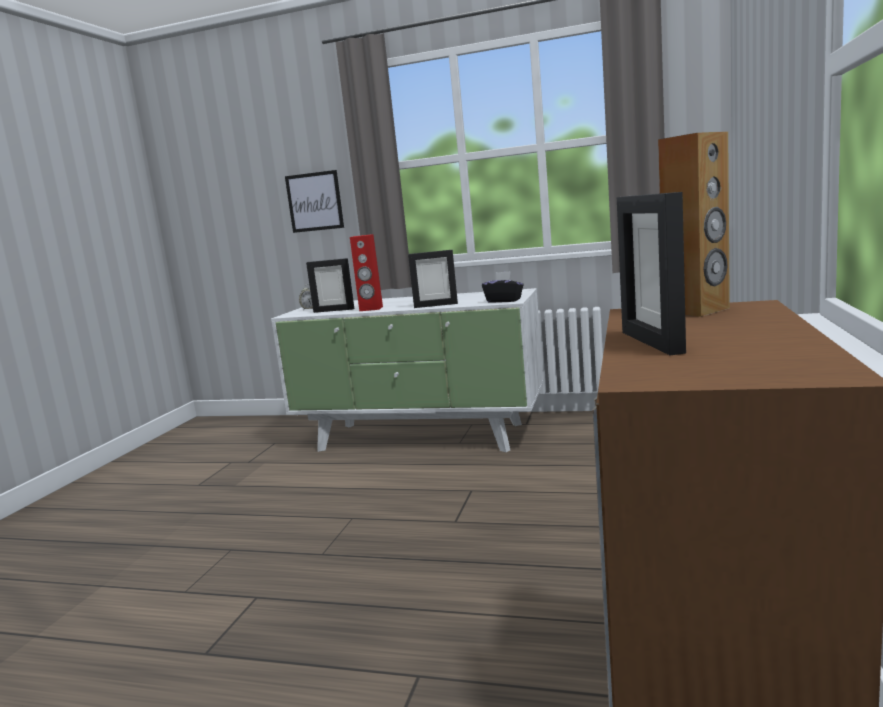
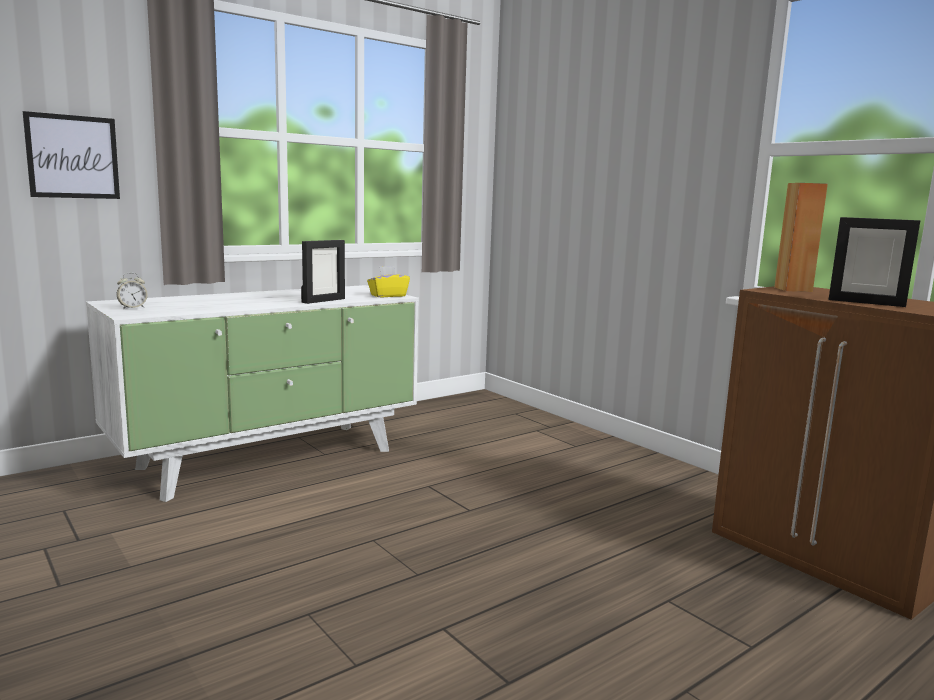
camera: 55 degrees left, 0 degrees up
picture frame [306,258,354,313] -> none
red speaker [350,234,383,311] -> none
black tissue box [482,271,524,303] -> yellow tissue box [367,266,410,297]

